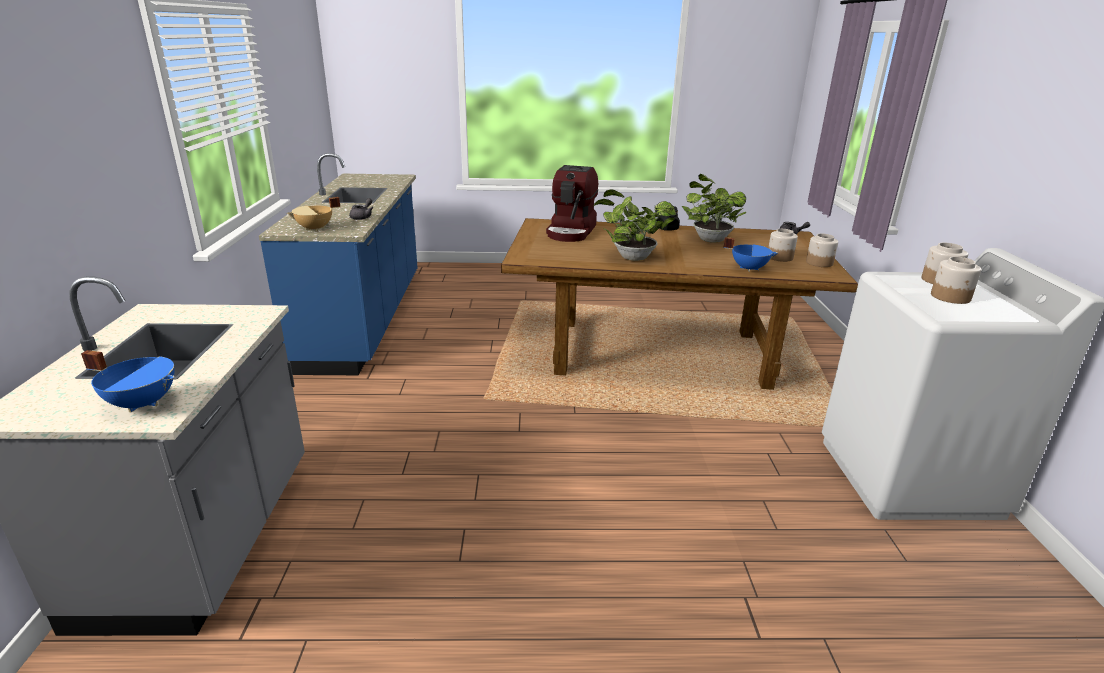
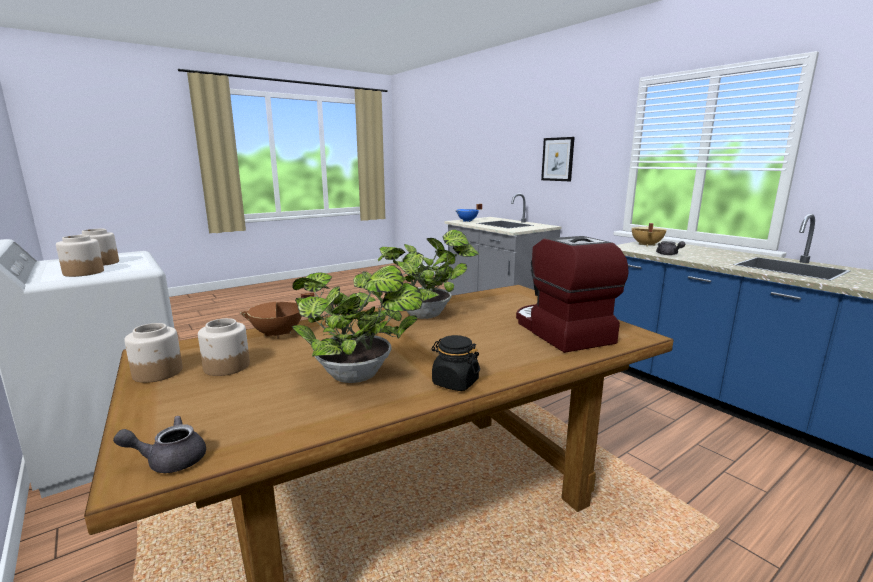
camera: 145 degrees right, 10 degrees down
blue cooking pot [723,237,778,272] -> brown cooking pot [239,293,314,339]
none -> picture [541,137,575,181]

